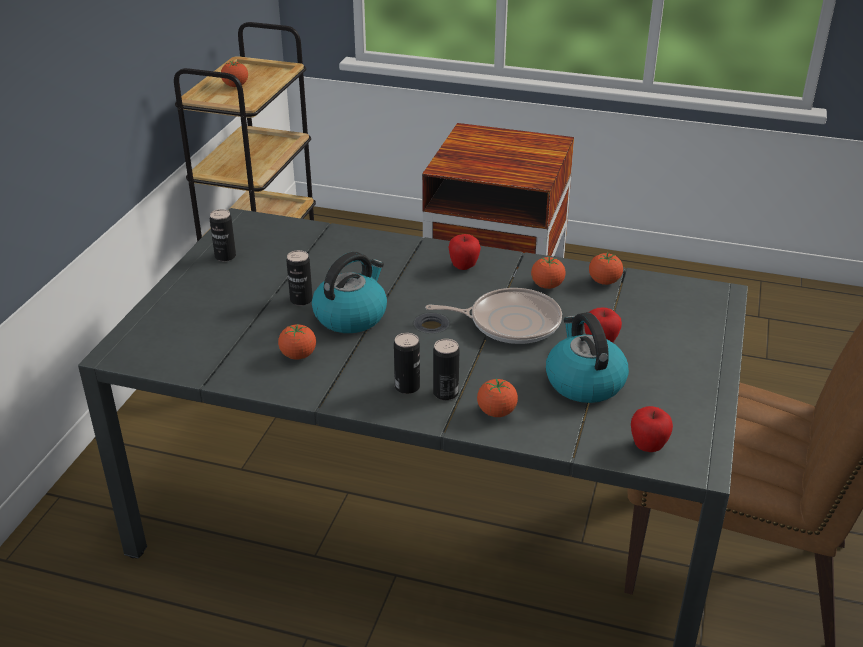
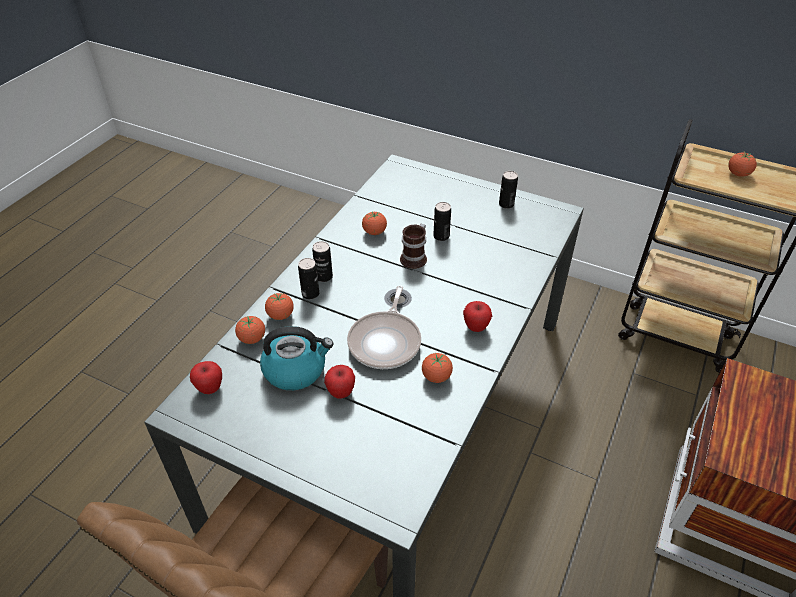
camera: 100 degrees right, 10 degrees up
kettle [312,252,387,333] -> mug [400,223,427,269]
tomato [589,252,623,285] -> tomato moved to [235,316,265,344]

